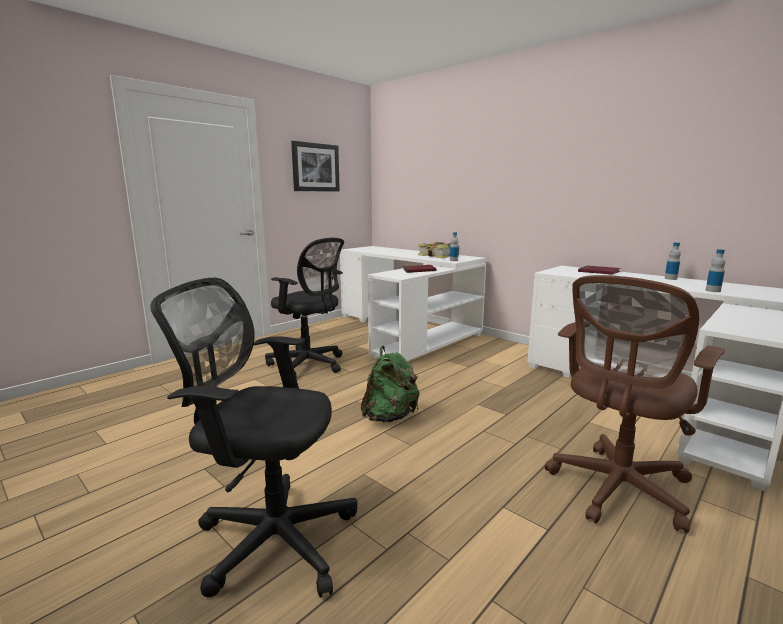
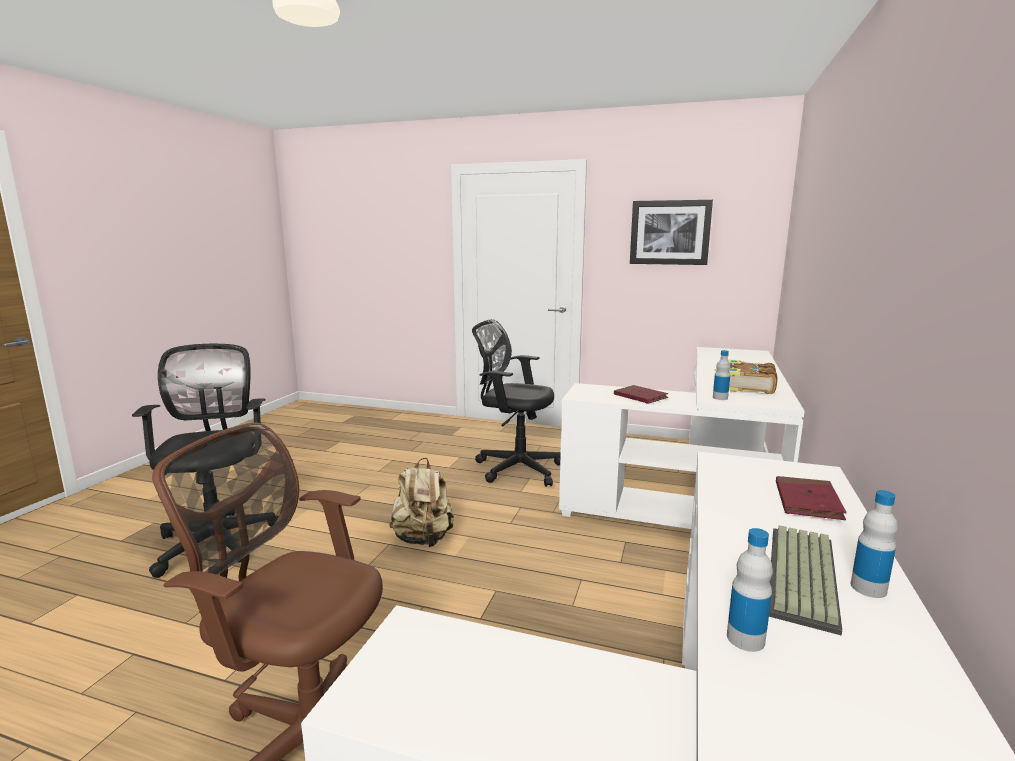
camera: 65 degrees right, 0 degrees up
black office chair [265,238,344,376] -> black office chair turned 105 degrees clockwise [472,319,561,487]
green backpack [361,346,420,422] -> beige backpack [389,458,454,547]
none -> keyboard [769,525,842,635]

